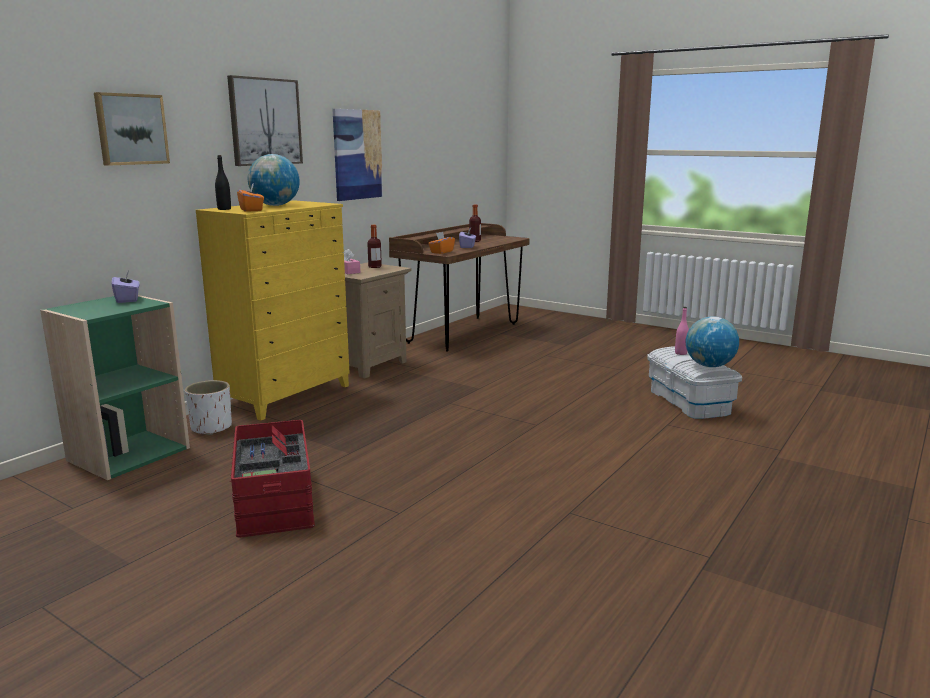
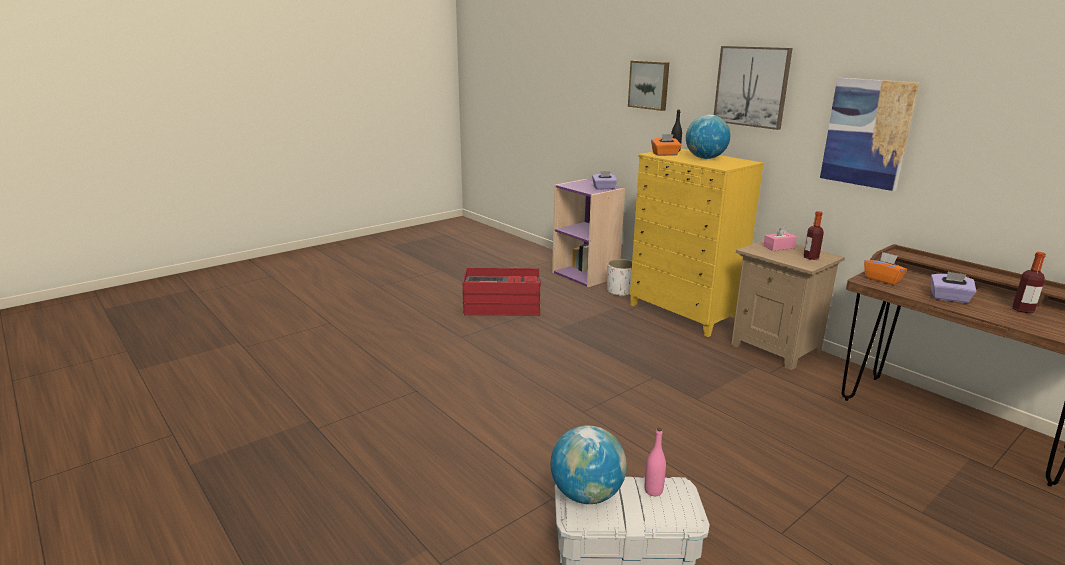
camera: 105 degrees right, 5 degrees up
green bookcase [40,295,190,480] -> purple bookcase [552,179,625,287]

